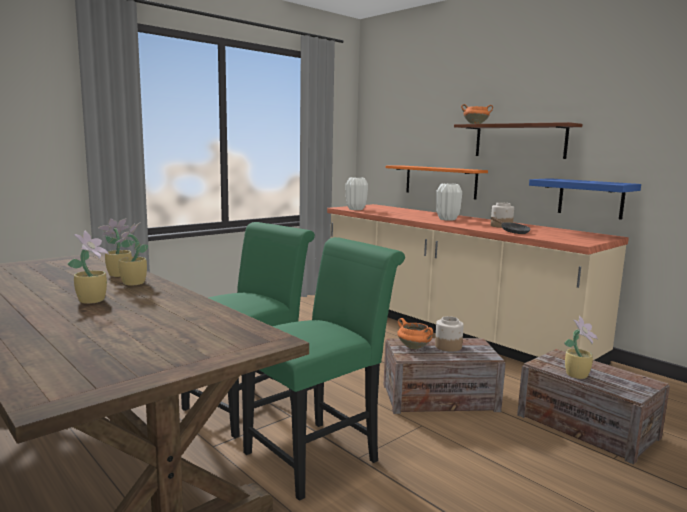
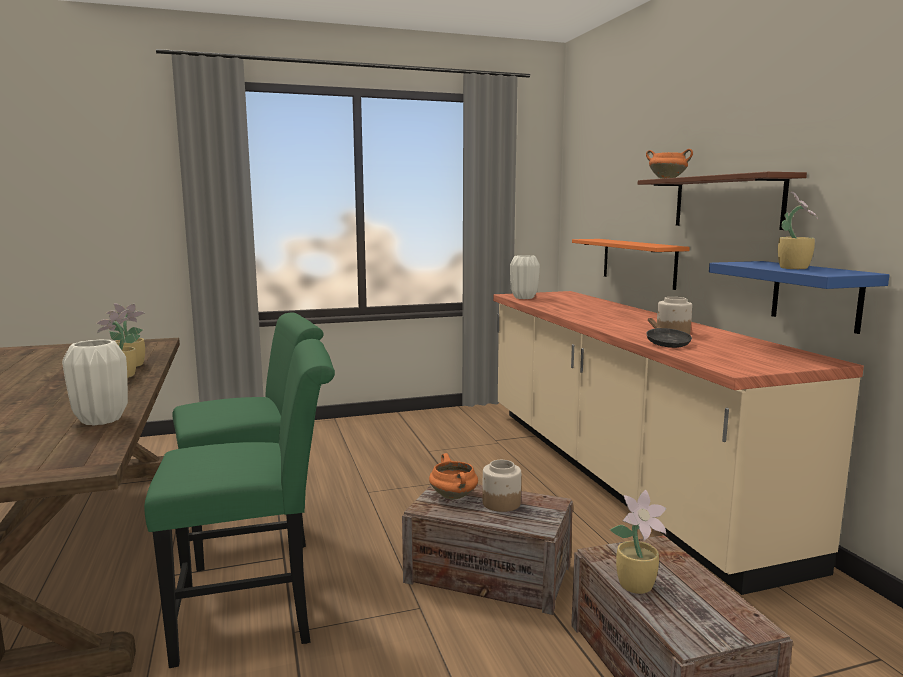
camera: 25 degrees right, 0 degrees up
potted plant [68,230,109,304] -> potted plant moved to [778,191,818,269]
white vase [436,183,462,221] -> white vase moved to [62,339,128,425]

